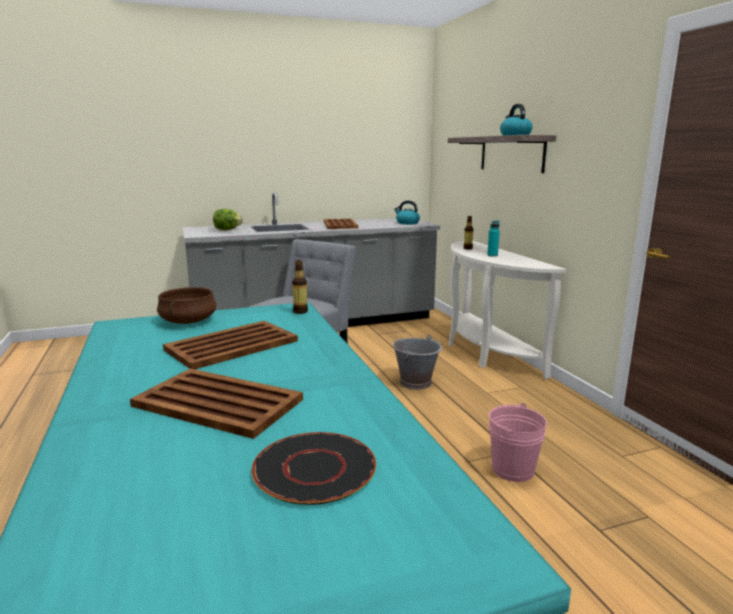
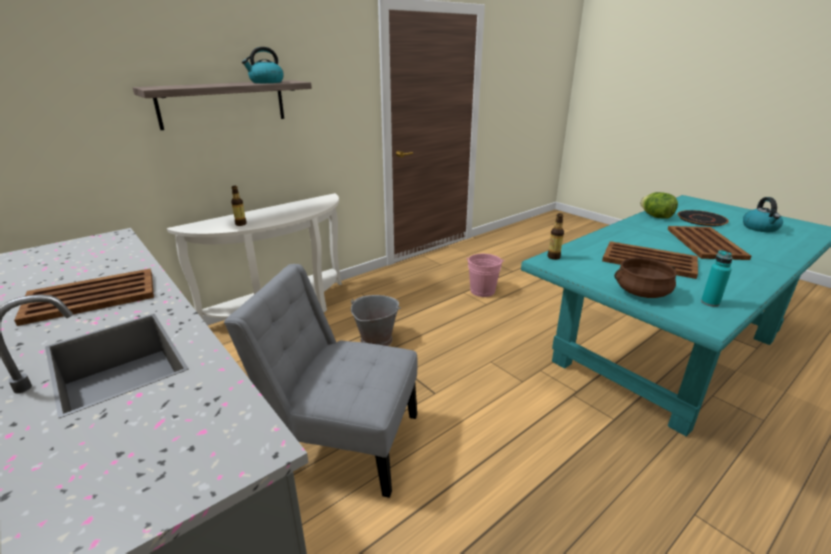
camera: 110 degrees left, 10 degrees up
lettuce [213,209,243,230] -> lettuce moved to [640,192,678,219]
kettle [394,200,420,224] -> kettle moved to [743,197,783,232]
turquoise bottle [487,221,500,257] -> turquoise bottle moved to [701,250,732,307]

